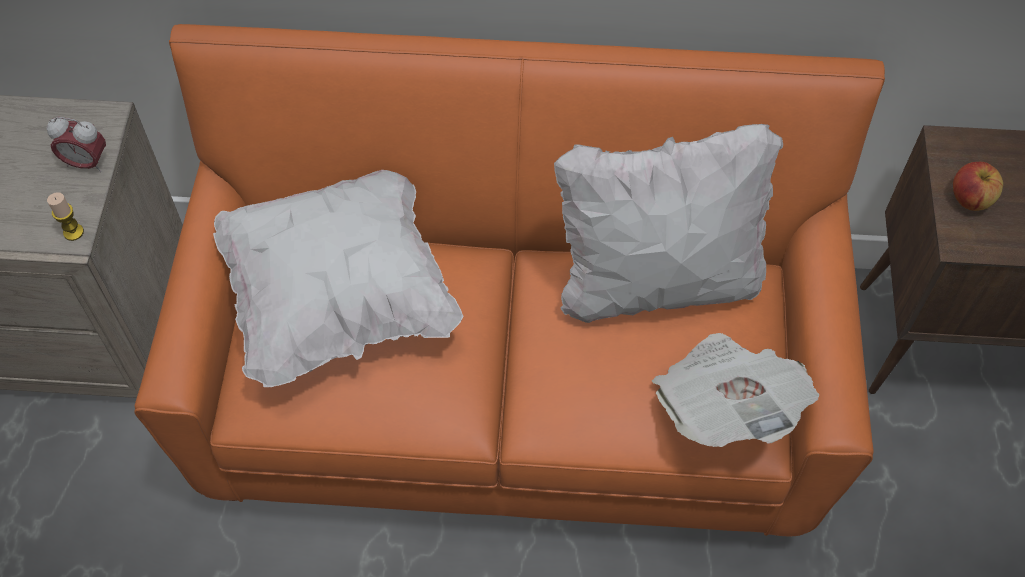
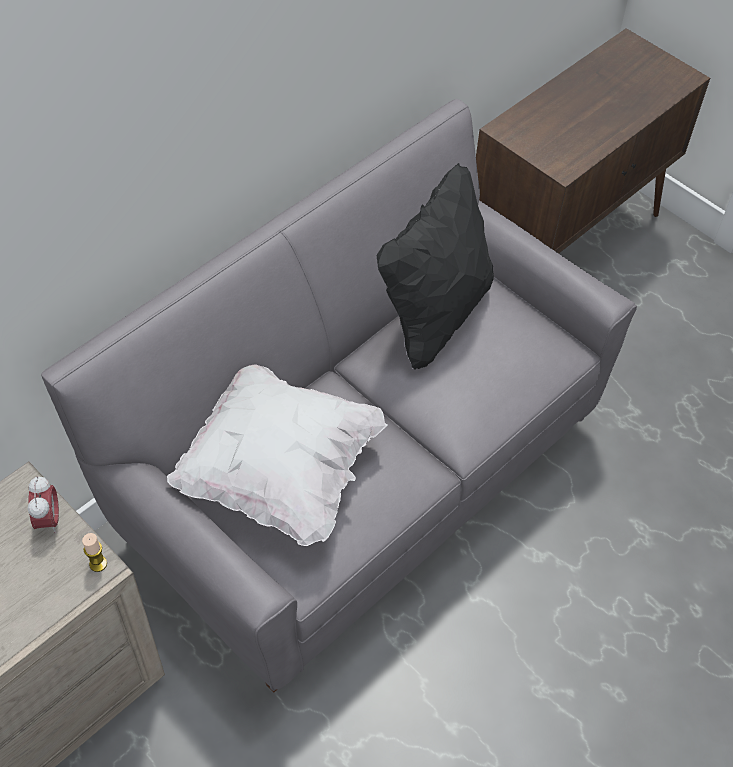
camera: 50 degrees left, 5 degrees down
alarm clock [46,117,106,172] -> alarm clock turned 60 degrees counterclockwise [28,476,59,533]
orange sofa [134,24,885,536] -> grey sofa [41,99,637,693]
white pillow [554,124,783,323] -> black pillow [376,163,494,370]
newspaper [652,333,819,447] -> none
apple [953,162,1003,211] -> none

